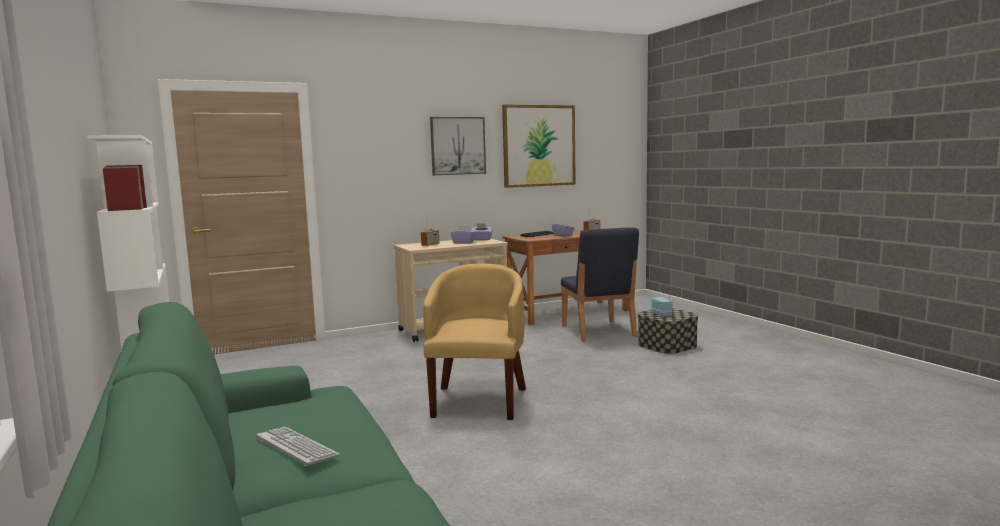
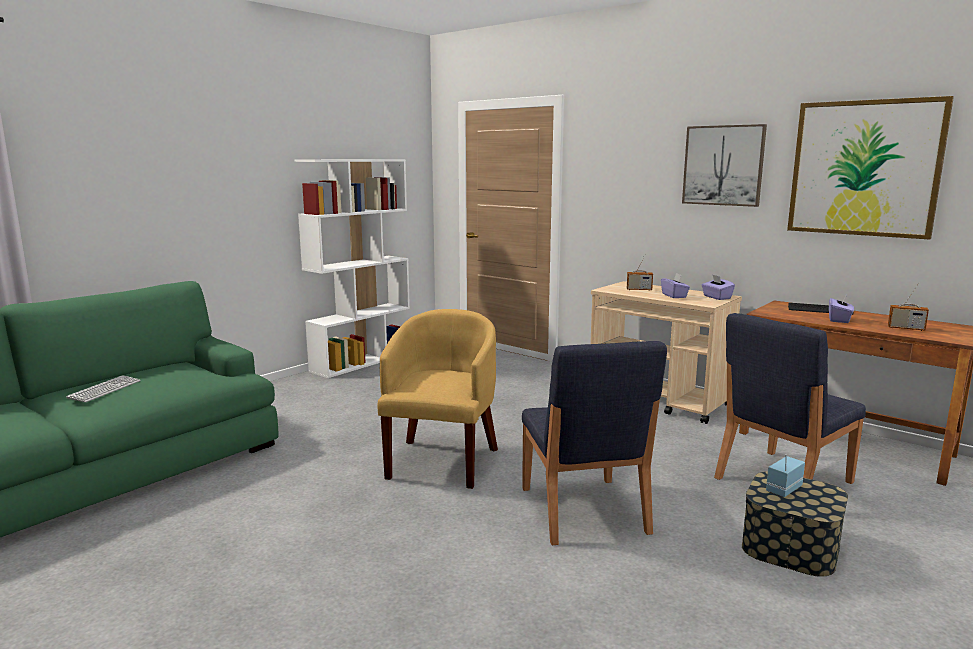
camera: 65 degrees right, 5 degrees up
yellow armchair [423,264,526,420] -> yellow armchair turned 60 degrees counterclockwise [378,309,498,489]
none -> blue chair [522,341,667,545]

